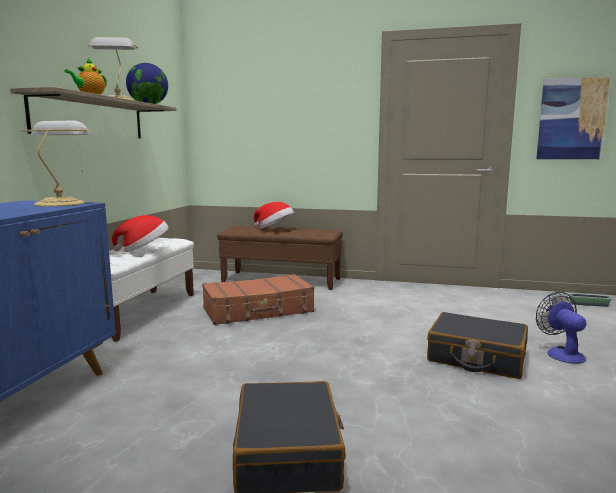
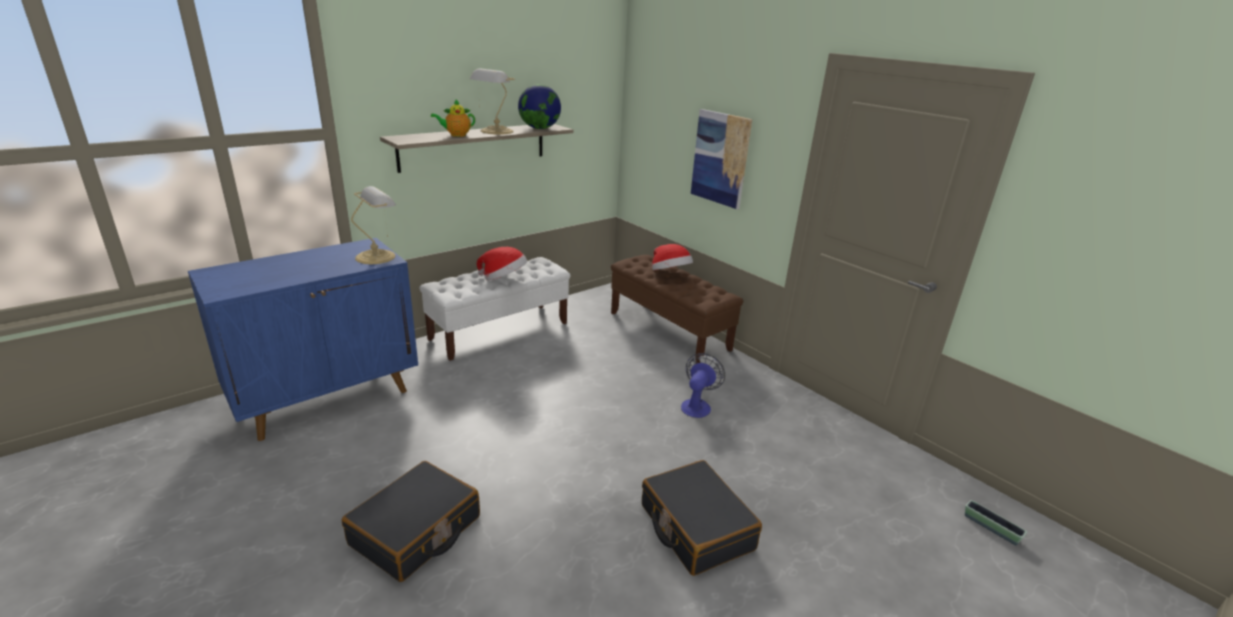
camera: 35 degrees right, 15 degrees up
brown suitcase [202,274,314,325] -> none
picture [536,77,610,159] -> picture moved to [691,109,752,209]
fan [536,292,586,364] -> fan moved to [681,353,725,418]

